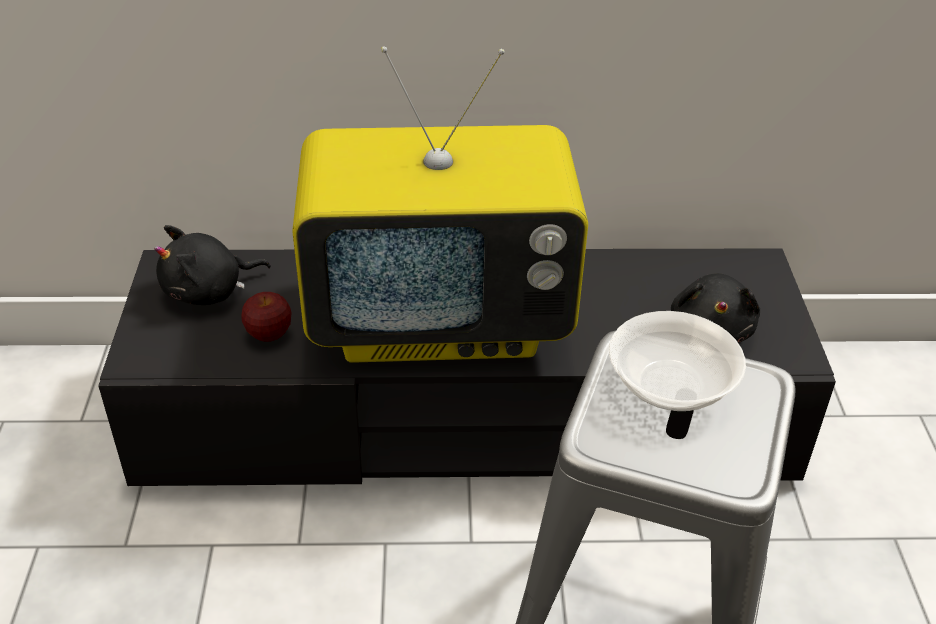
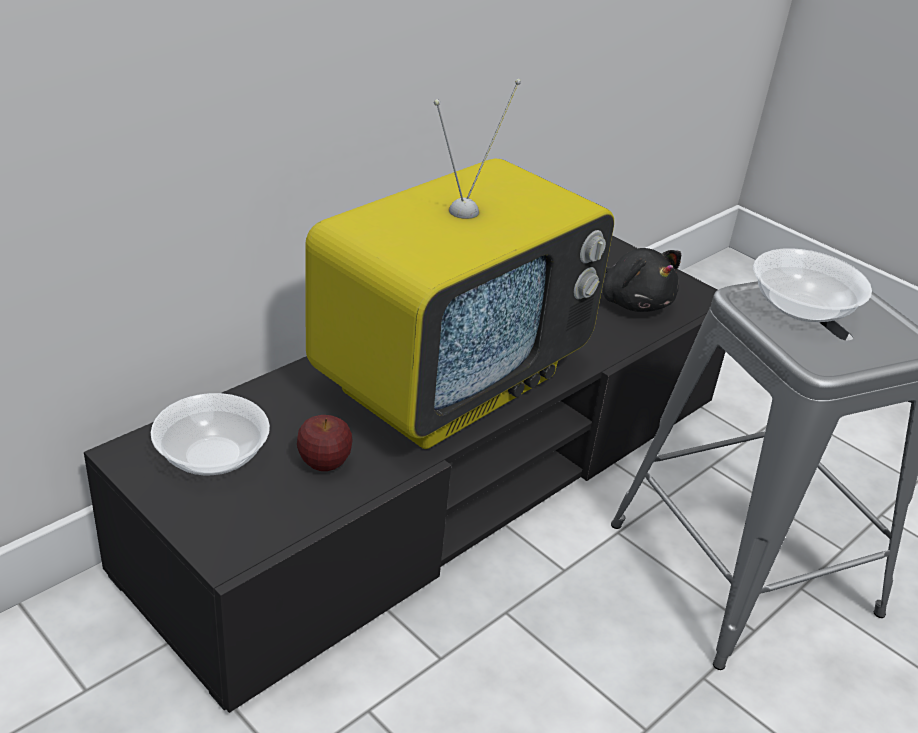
camera: 45 degrees left, 5 degrees down
black plush toy [154,225,271,305] -> bowl [151,393,270,475]

